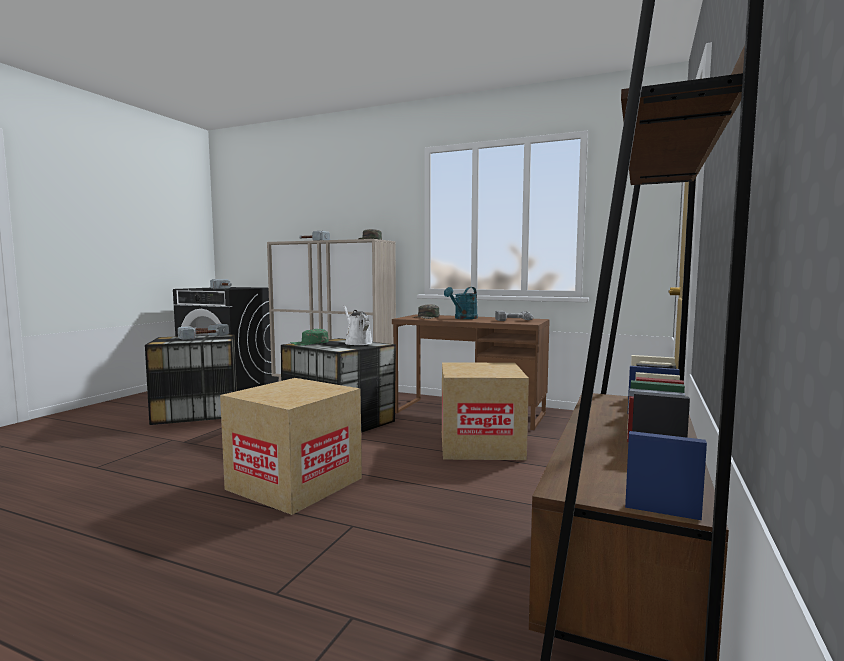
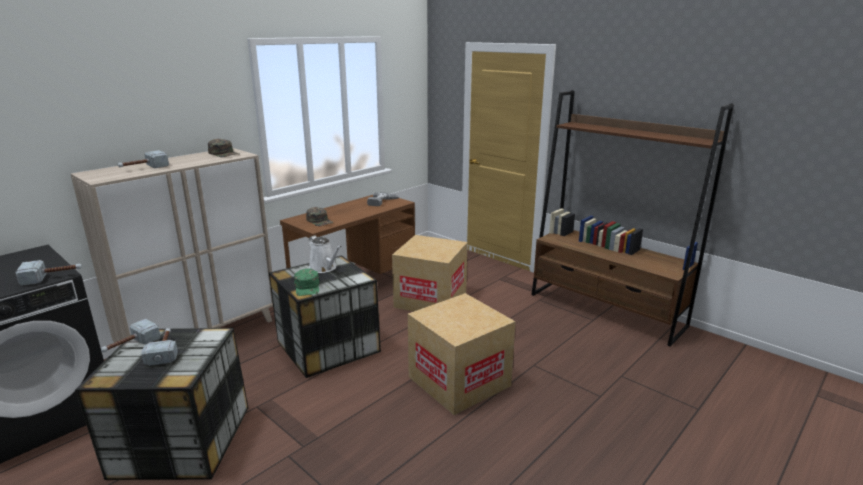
camera: 70 degrees left, 15 degrees up
white watering can [343,305,373,345] -> white watering can turned 120 degrees counterclockwise [309,235,342,273]
turquoise watering can [444,287,478,319] -> none

